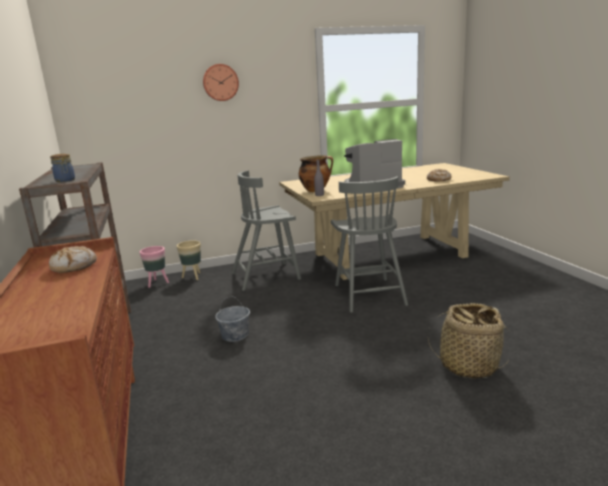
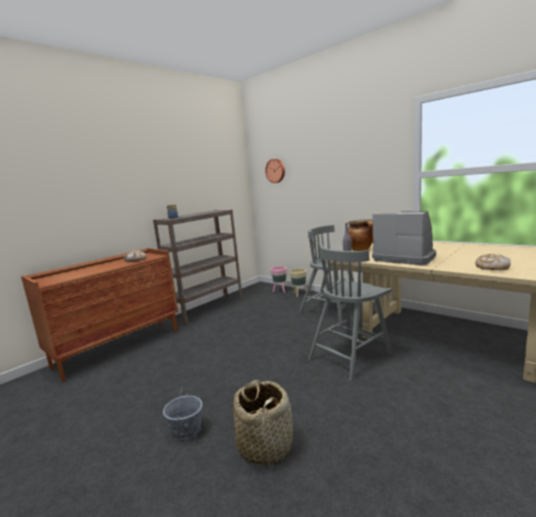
camera: 60 degrees right, 5 degrees down
wall clock [203,64,239,101] -> wall clock moved to [265,159,285,183]
grey bucket [215,296,250,342] -> grey bucket moved to [163,387,202,440]

